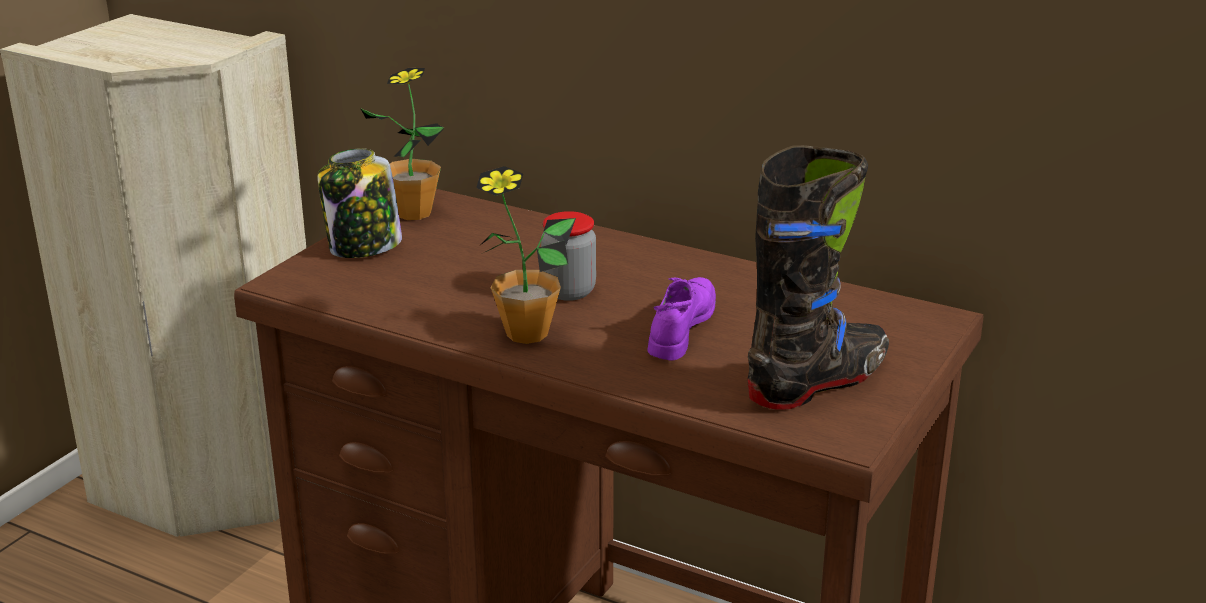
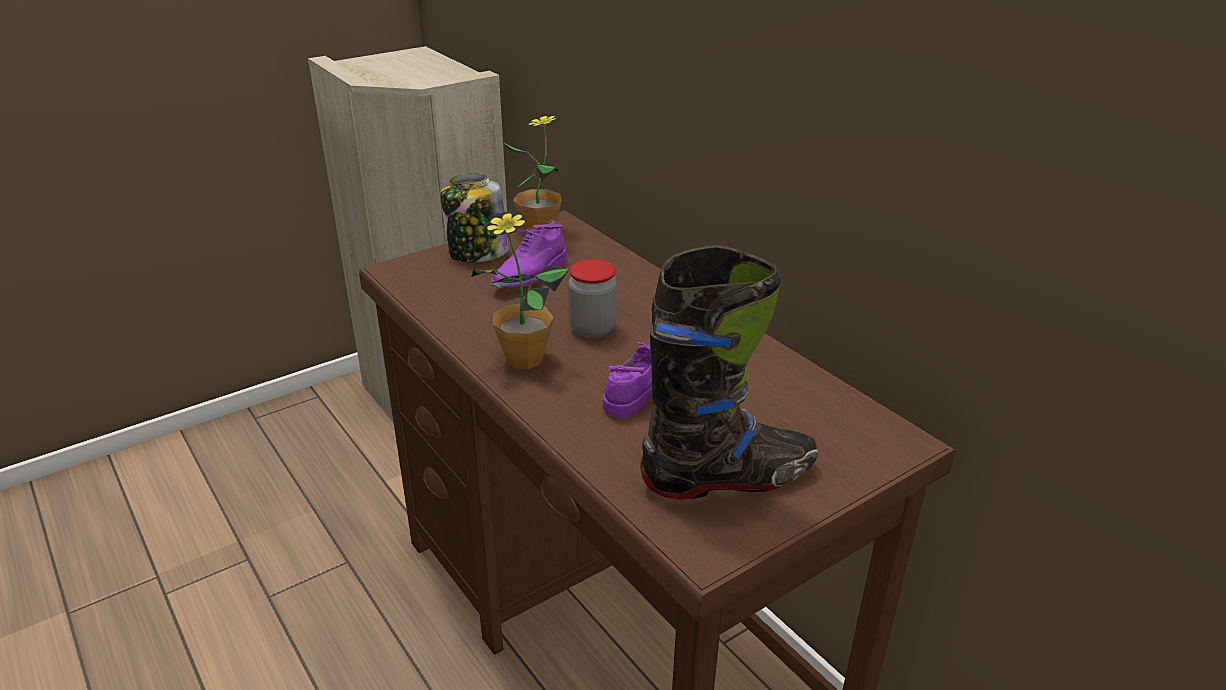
camera: 25 degrees right, 5 degrees up
none -> purple shoe [491,220,567,289]

